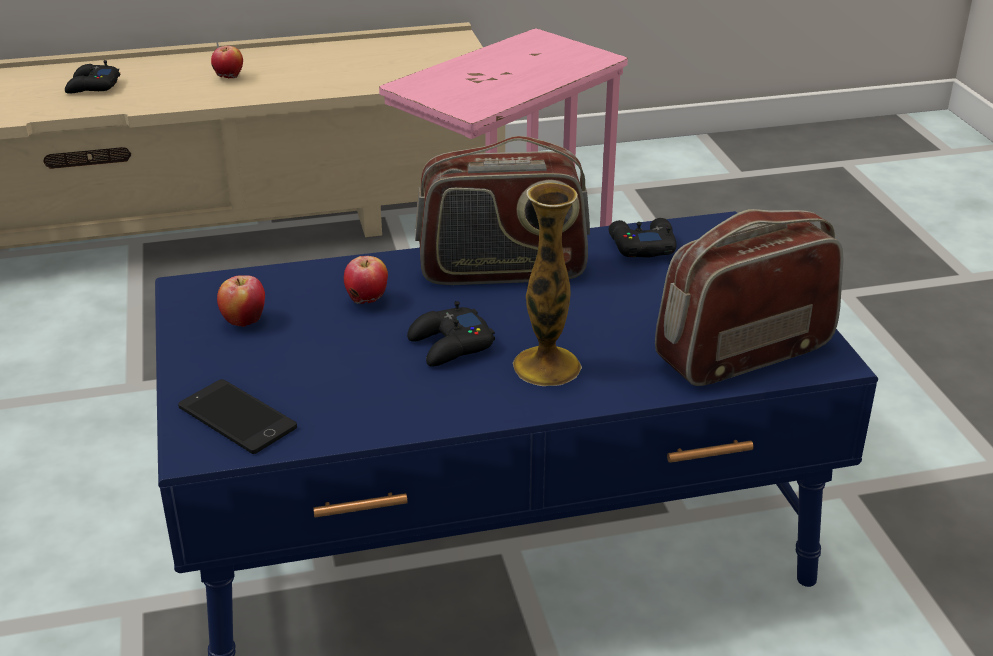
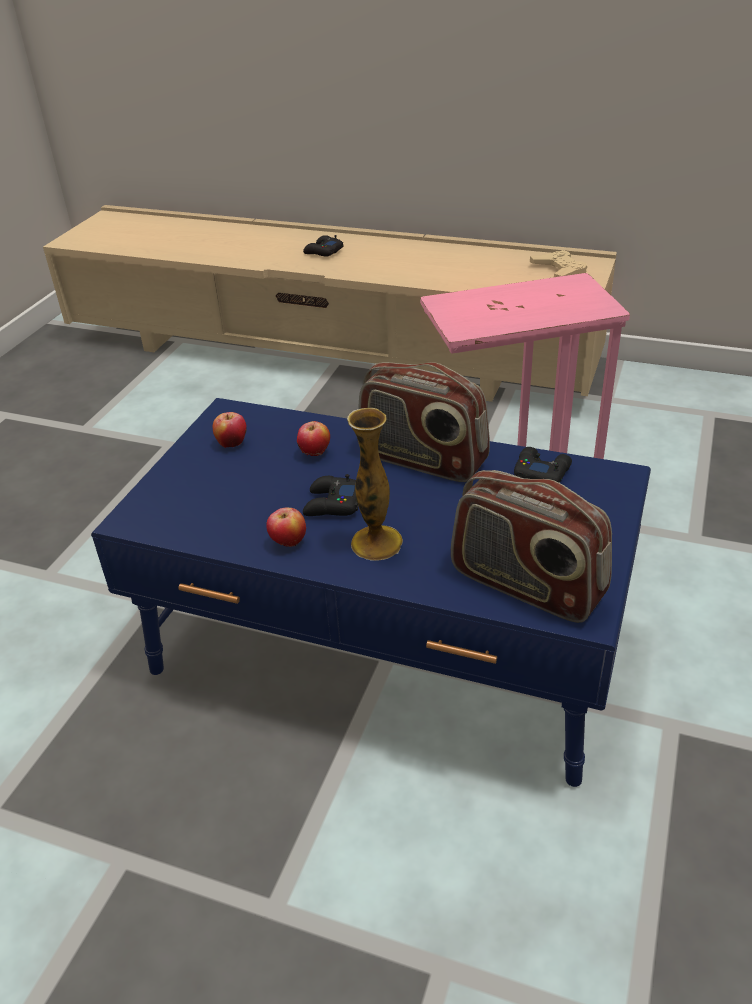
camera: 35 degrees right, 5 degrees up
phone [178,379,297,454] -> none
apple [211,46,243,78] -> apple moved to [266,507,306,547]
radio [655,209,843,386] -> radio turned 150 degrees counterclockwise [451,470,612,623]
none -> beige game controller [530,250,587,277]

